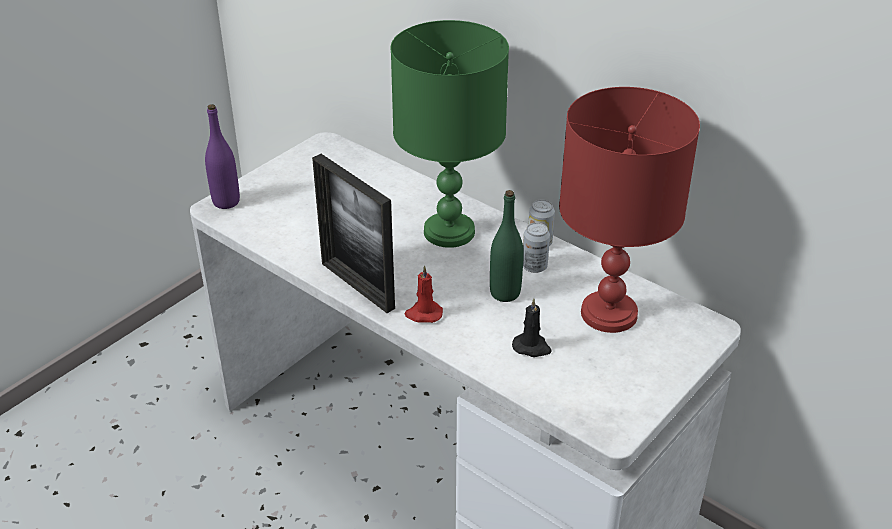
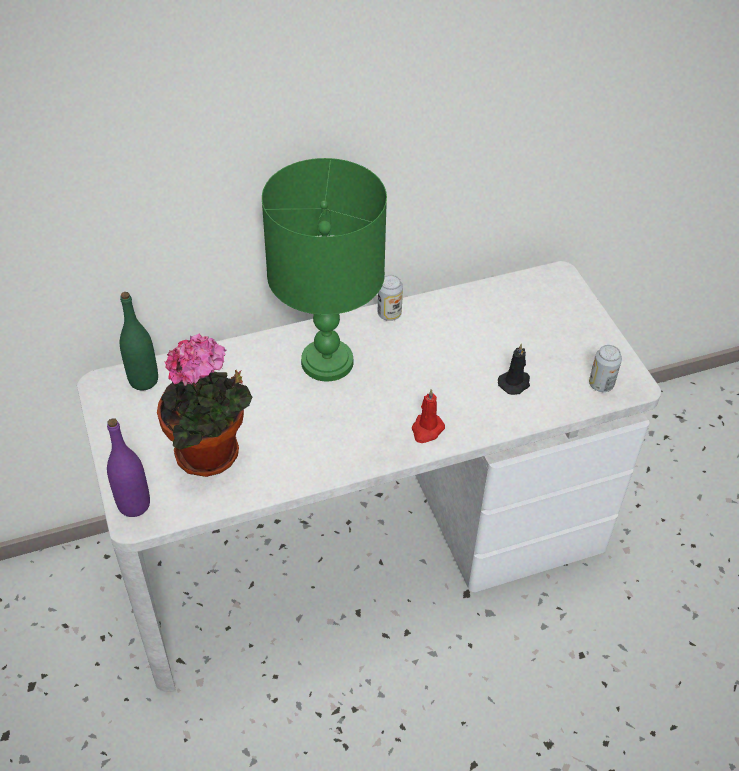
camera: 60 degrees left, 10 degrees up
picture frame [312,154,395,313] -> none
green bottle [490,190,524,302] -> green bottle moved to [120,292,158,390]
can [523,223,550,273] -> can moved to [589,345,622,392]
red table lamp [559,87,700,333] -> none
none -> potted plant [157,334,252,477]

